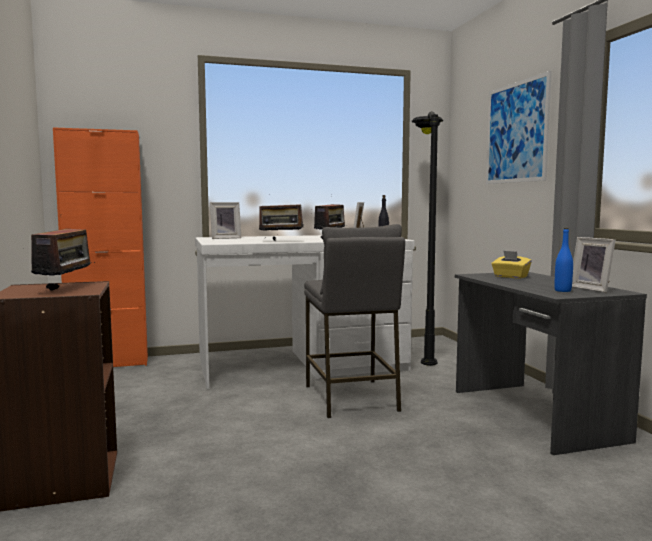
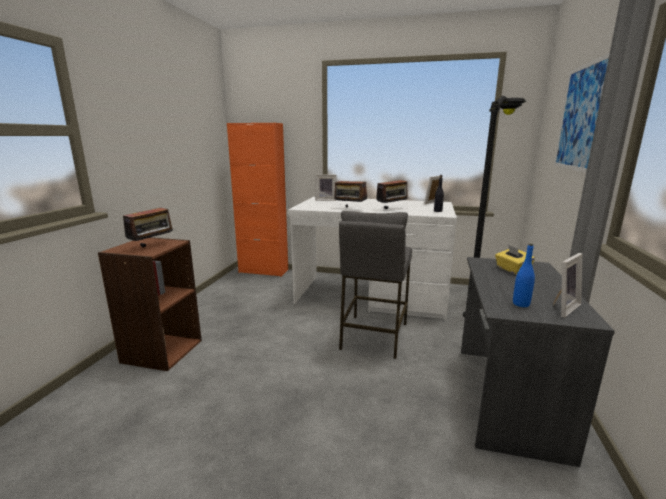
camera: 30 degrees right, 10 degrees up
picture frame [572,237,616,293] -> picture frame turned 135 degrees counterclockwise [553,253,583,317]

